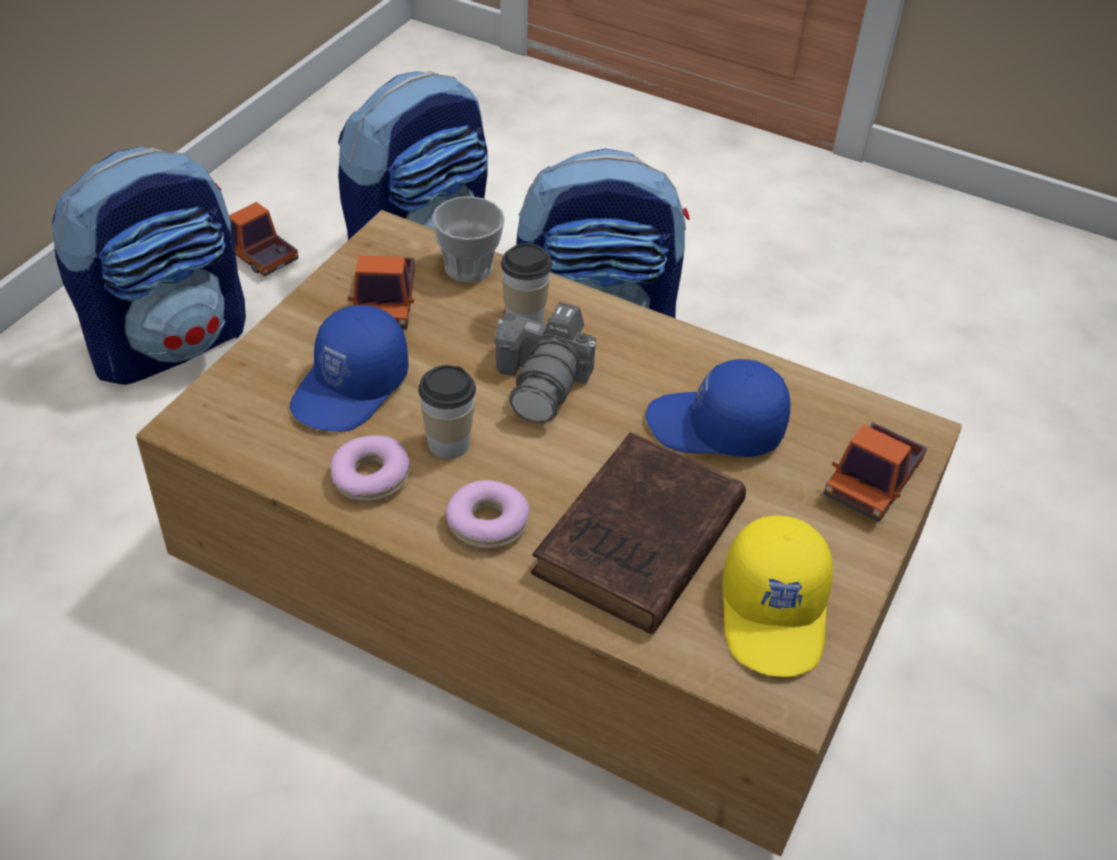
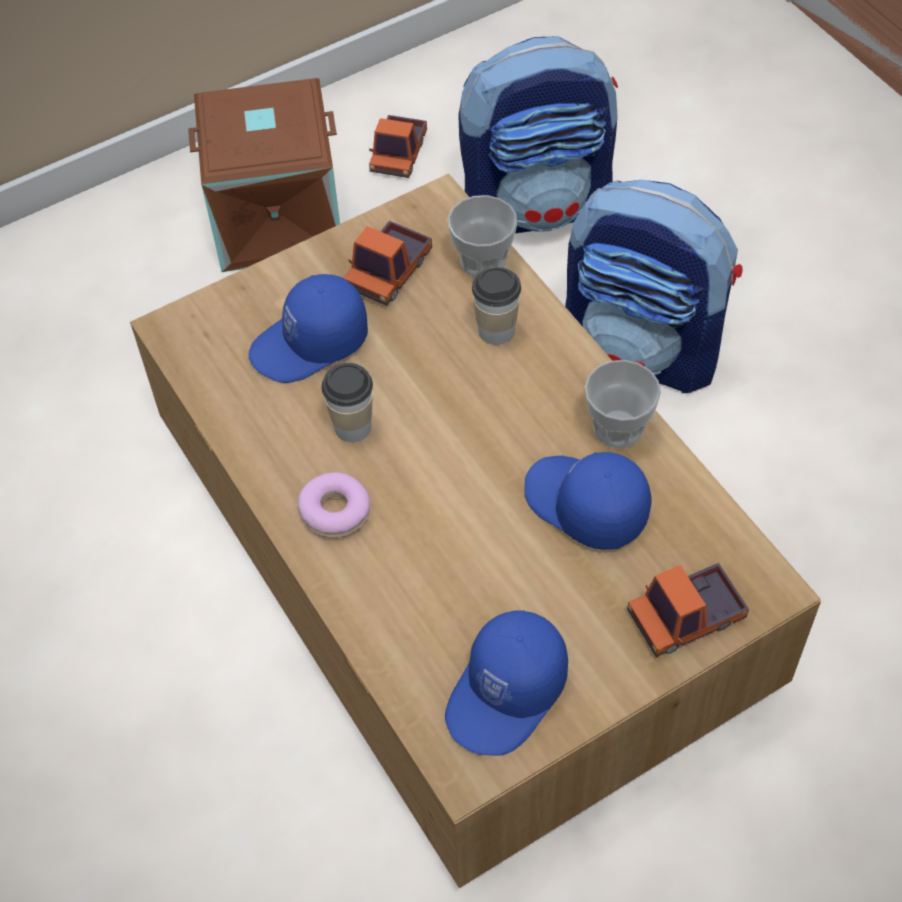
camera: 35 degrees right, 10 degrees up
backpack [52,147,246,385] -> brown storage box [188,78,340,272]
toy truck [229,202,299,277] -> toy truck turned 150 degrees counterclockwise [369,115,427,178]
donut [330,435,410,501] -> none
camera [494,302,596,423] -> none
brown book [531,433,746,634] -> none
yellow cap [723,516,833,677] -> blue cap [445,610,568,756]
none -> cup [585,360,661,448]

